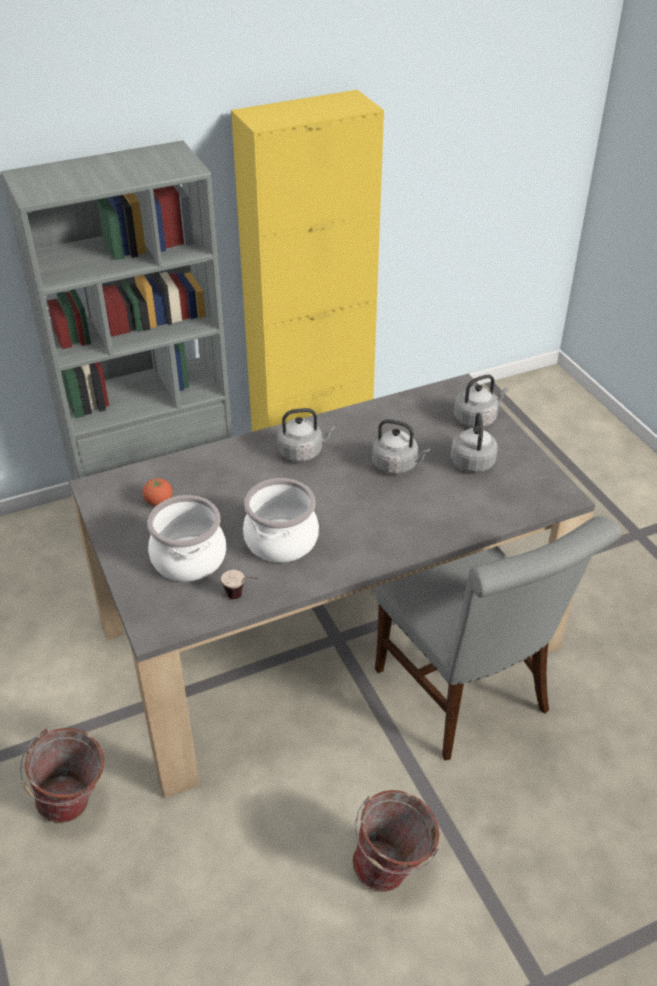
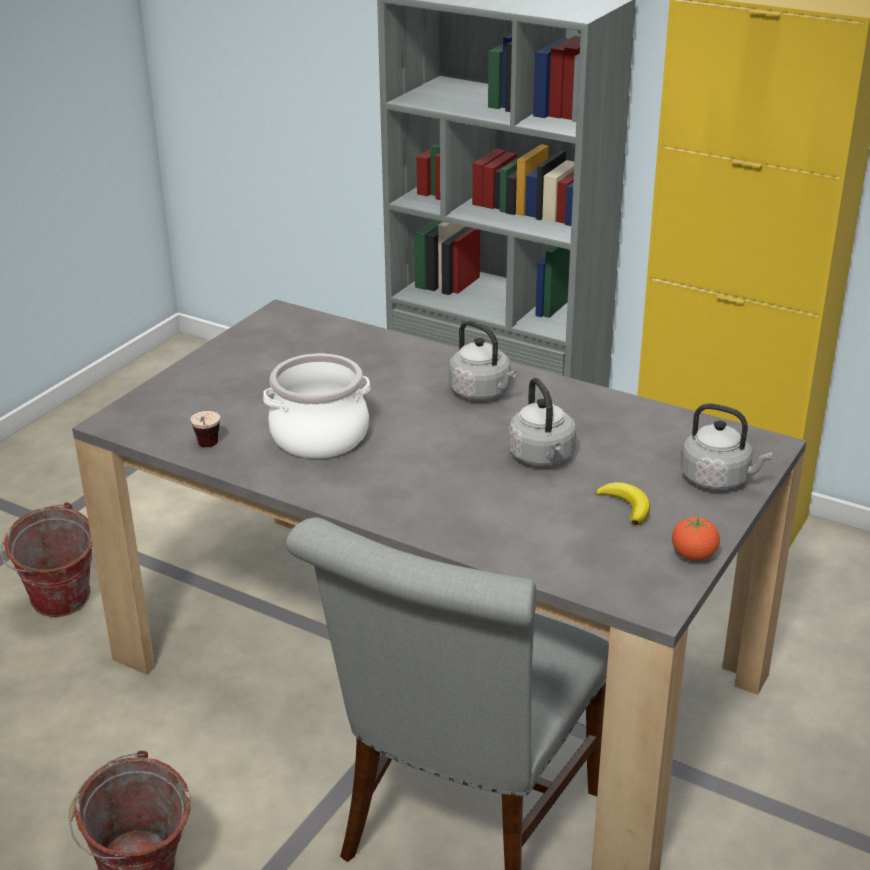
camera: 55 degrees right, 10 degrees down
tomato [143,478,173,506] -> tomato moved to [672,516,720,561]
cooking pot [147,495,226,582] -> none
grey kettle [451,413,498,472] -> banana [595,482,650,525]

